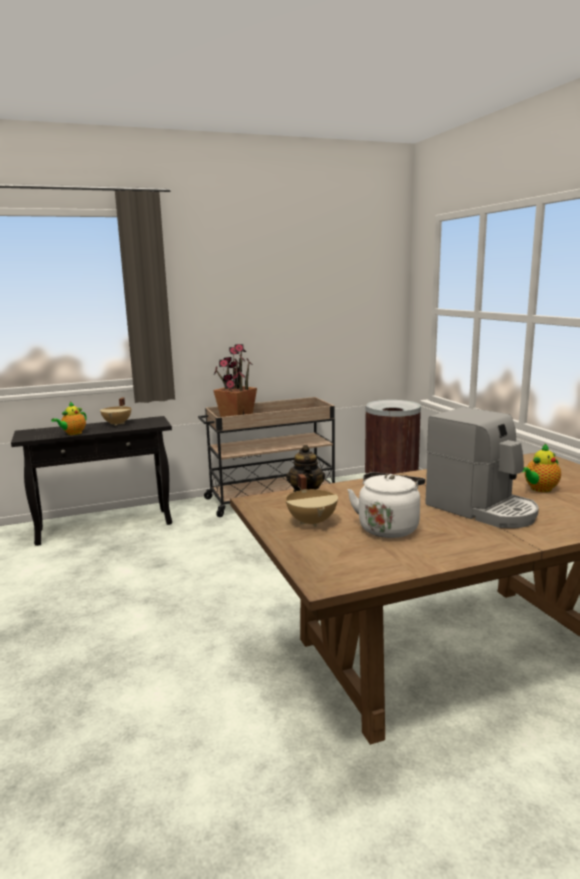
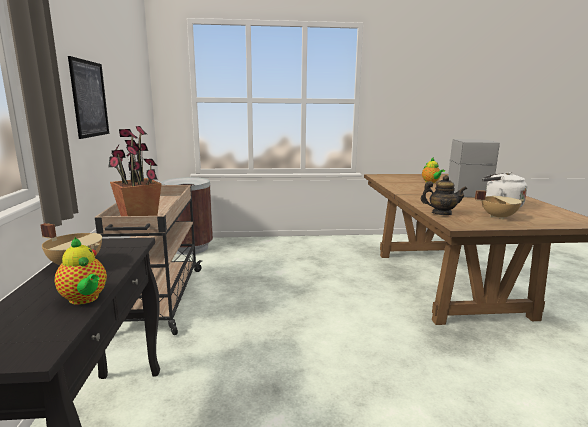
camera: 75 degrees left, 0 degrees up
coffee machine [425,407,539,528] -> coffee machine turned 60 degrees counterclockwise [448,139,500,198]
none -> picture [68,56,109,139]

